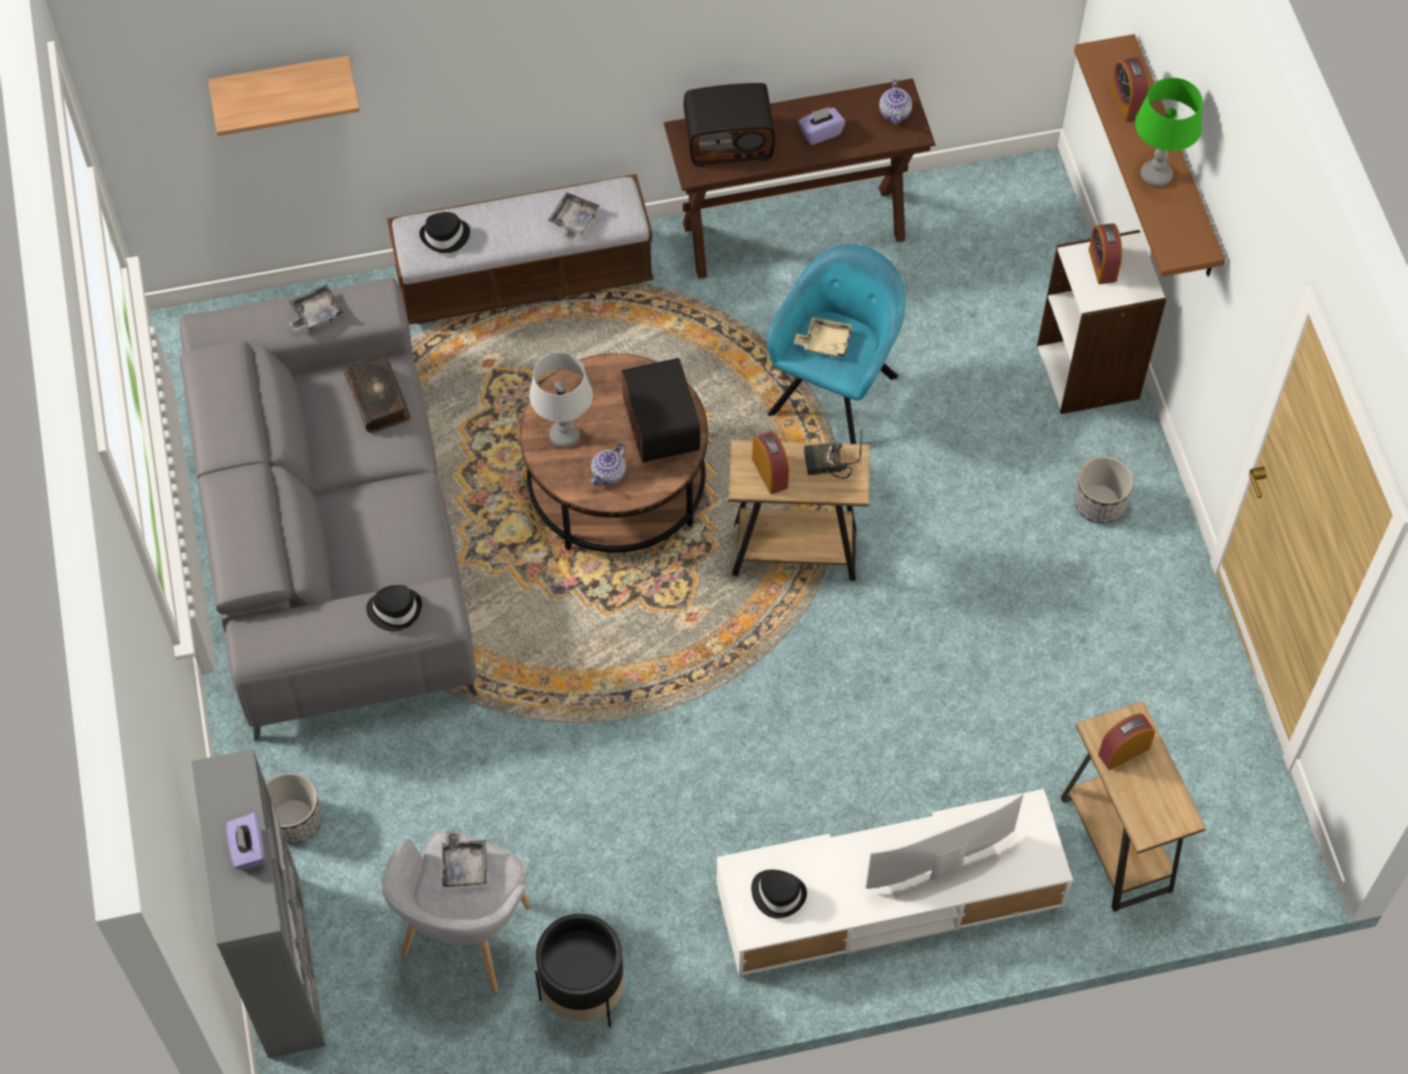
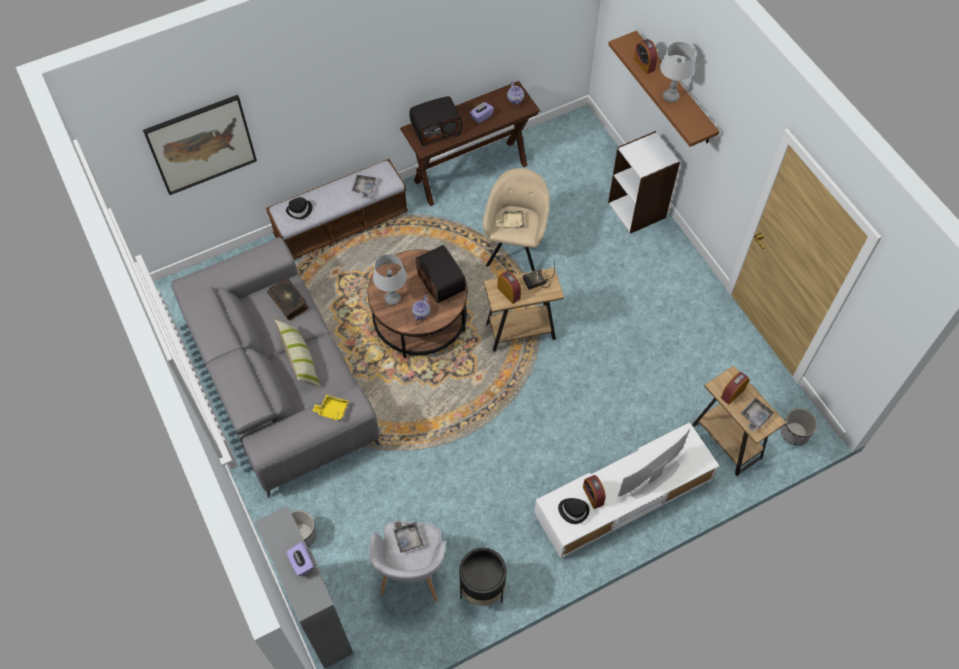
camera: 15 degrees left, 0 degrees up
shelf [208,55,360,136] -> picture [143,95,257,195]
grey tray [288,284,343,331] -> grey tray moved to [741,398,774,432]
black hat [366,585,422,632] -> yellow tray [313,394,349,421]
turquoise armchair [767,244,905,444] -> beige armchair [483,168,550,271]
planter [1074,456,1134,524] -> planter moved to [781,408,817,445]
alarm clock [1089,223,1122,284] -> alarm clock moved to [583,475,606,509]
green table lamp [1135,78,1202,186] -> grey table lamp [660,42,695,103]
none -> pillow [274,319,321,388]

